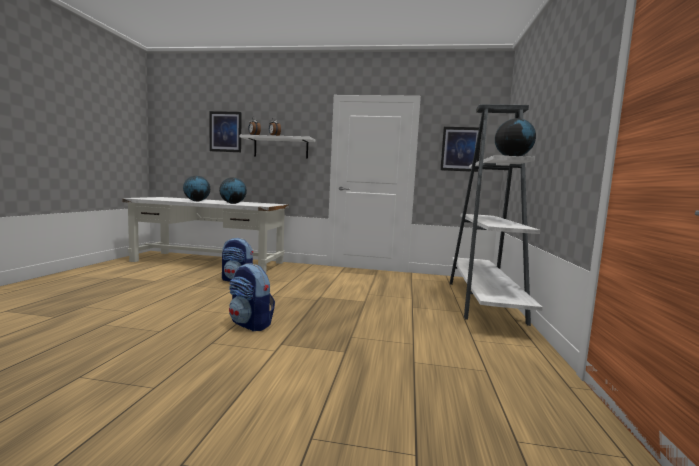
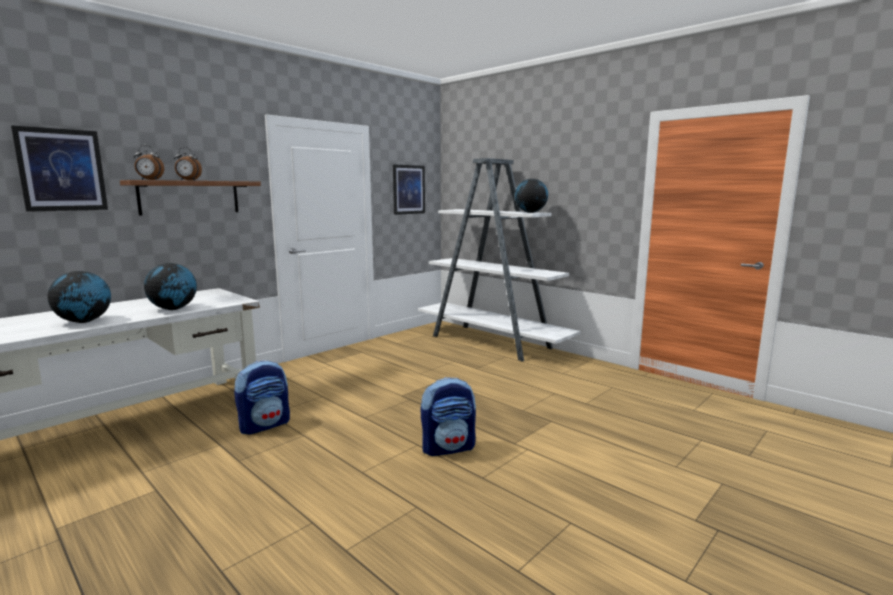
camera: 55 degrees left, 5 degrees up
white shelf [240,135,315,159] -> brown shelf [120,180,261,215]

